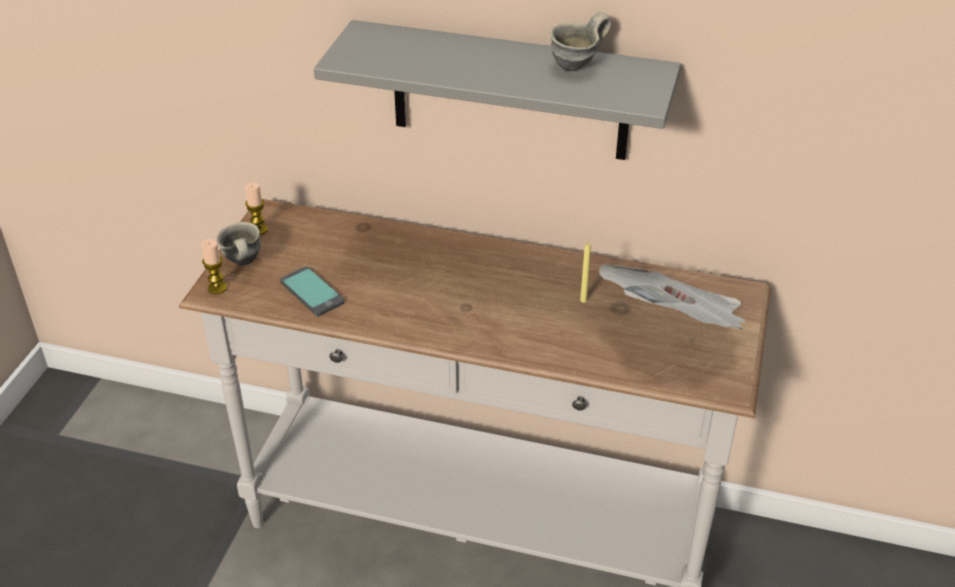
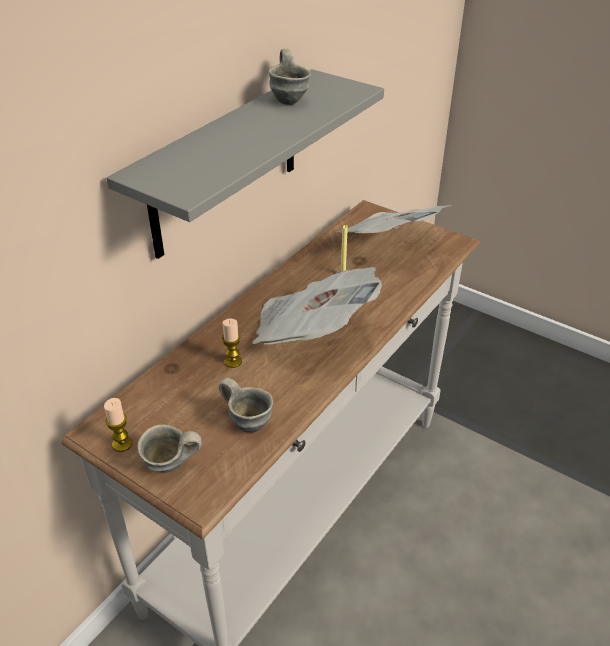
camera: 70 degrees left, 0 degrees up
candle [201,239,227,294] -> candle moved to [222,318,242,368]
phone [280,266,344,316] -> grey mug [218,378,273,433]
none -> newspaper [253,267,382,345]

